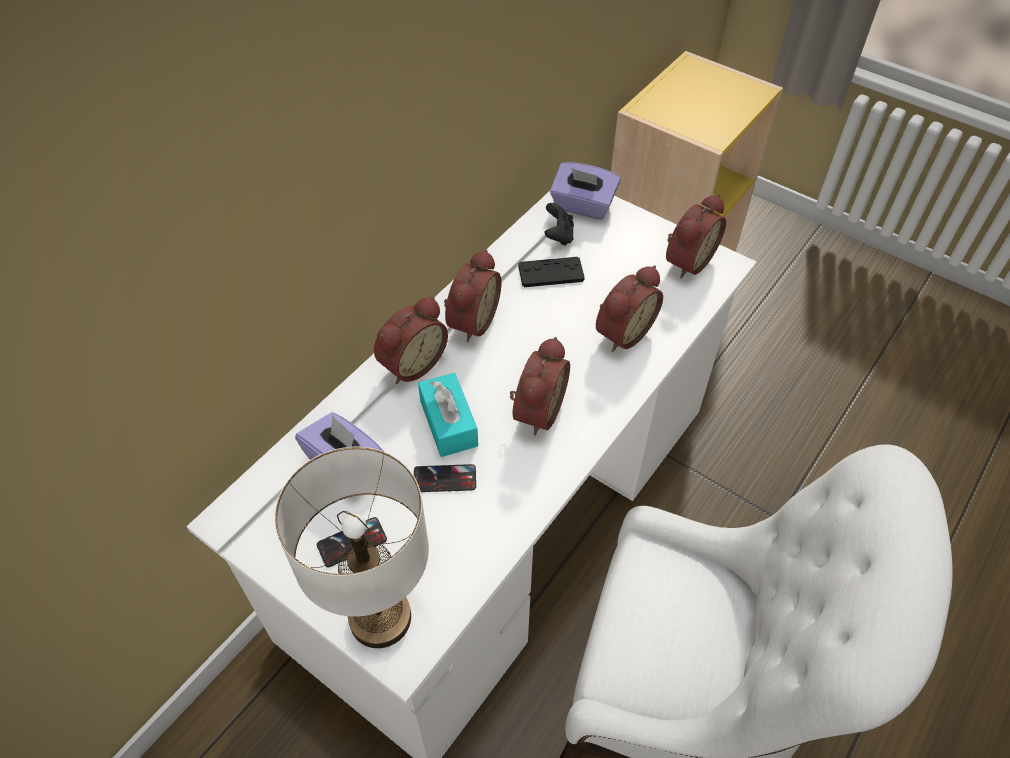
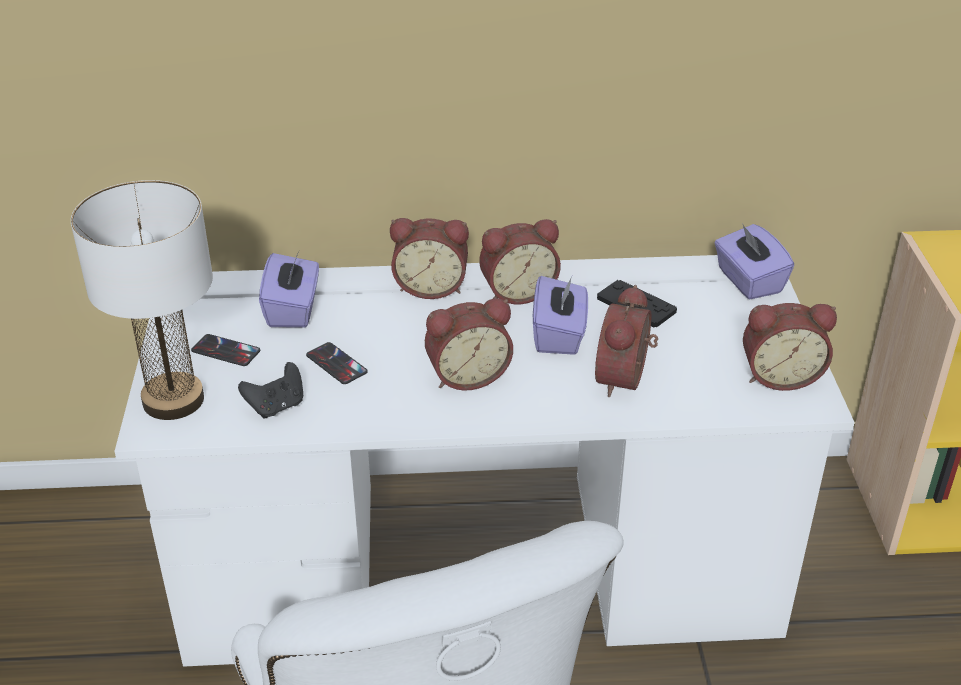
camera: 50 degrees right, 15 degrees down
turquoise tissue box [418,373,478,457] -> none
black game controller [545,203,574,246] -> black game controller moved to [238,362,303,419]
alarm clock [596,265,663,352] -> alarm clock turned 105 degrees clockwise [595,285,658,397]
none -> purple tissue box [533,276,588,355]

